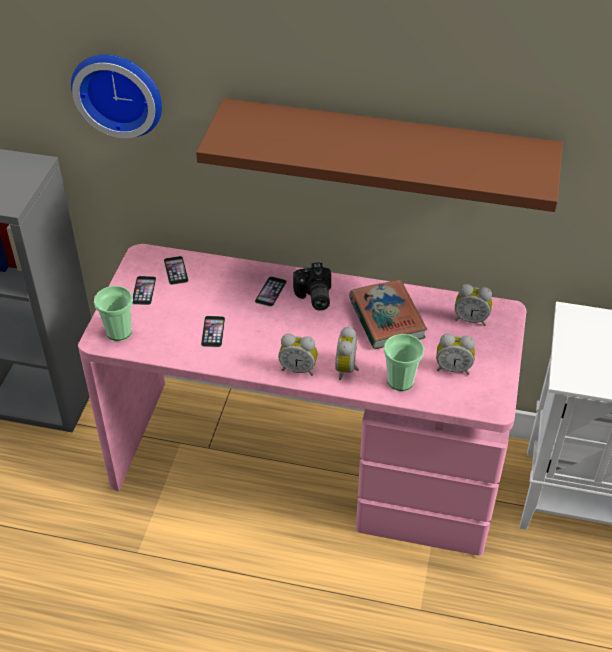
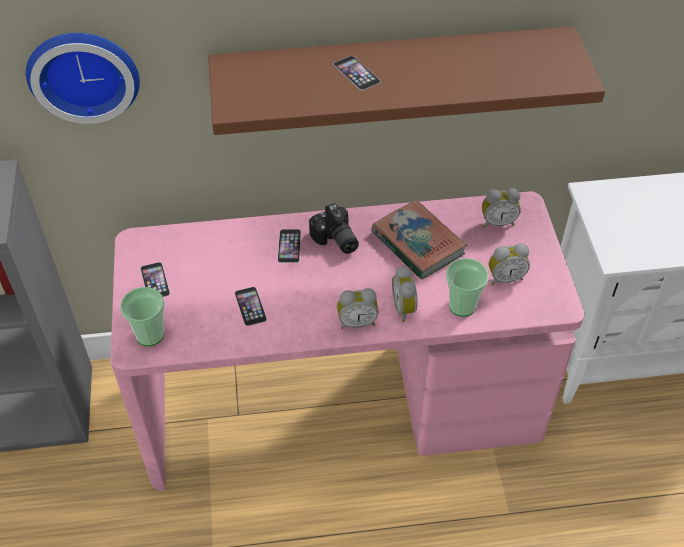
camera: 20 degrees left, 5 degrees up
phone [164,256,189,285] -> phone moved to [333,56,381,90]

